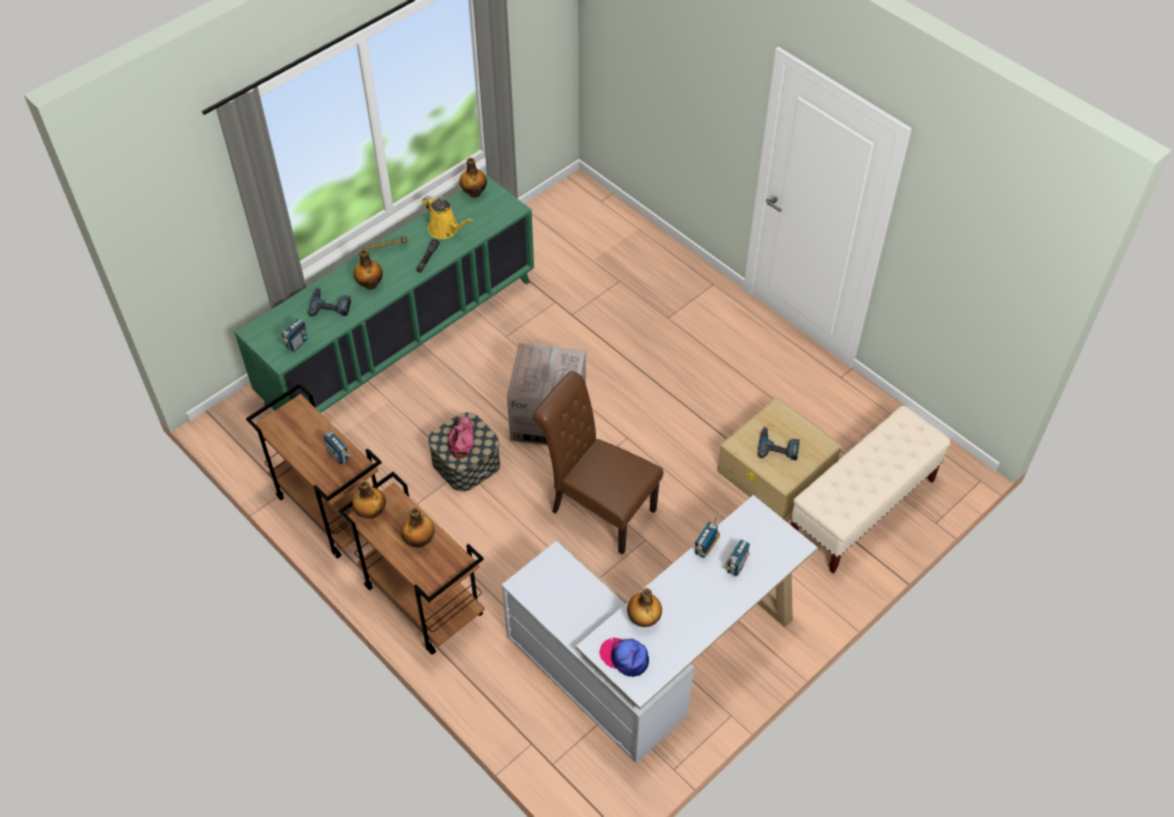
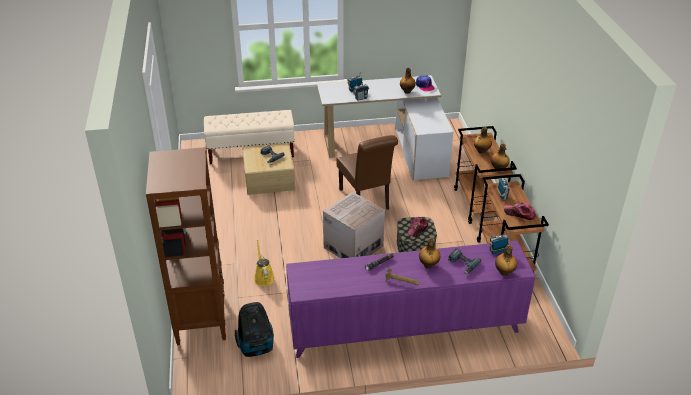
camera: 145 degrees left, 15 degrees down
green cabinet [235,175,534,413] -> purple cabinet [286,241,535,358]
yellow watering can [422,195,473,239] -> yellow watering can moved to [254,240,275,286]
bottle [459,158,487,198] -> bottle moved to [495,245,517,276]
none -> brown bookcase [146,147,226,345]
none -> vacuum cleaner [235,302,274,357]
none -> cap [504,202,536,220]

